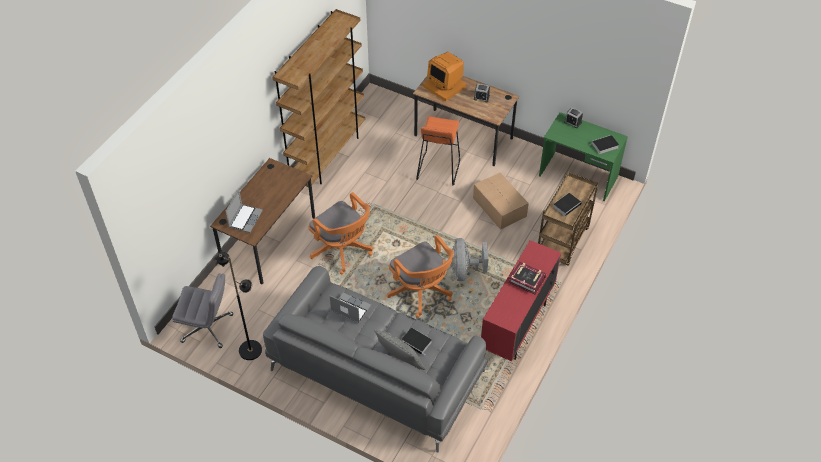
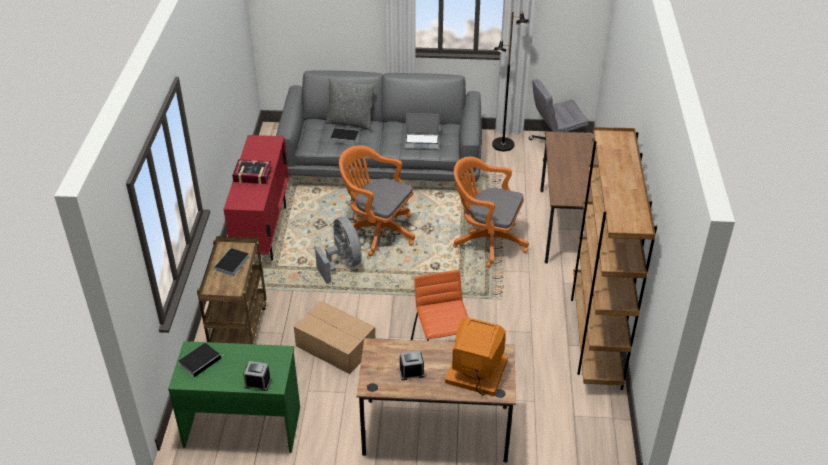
camera: 155 degrees right, 10 degrees down
laptop [225,189,263,233] -> none

